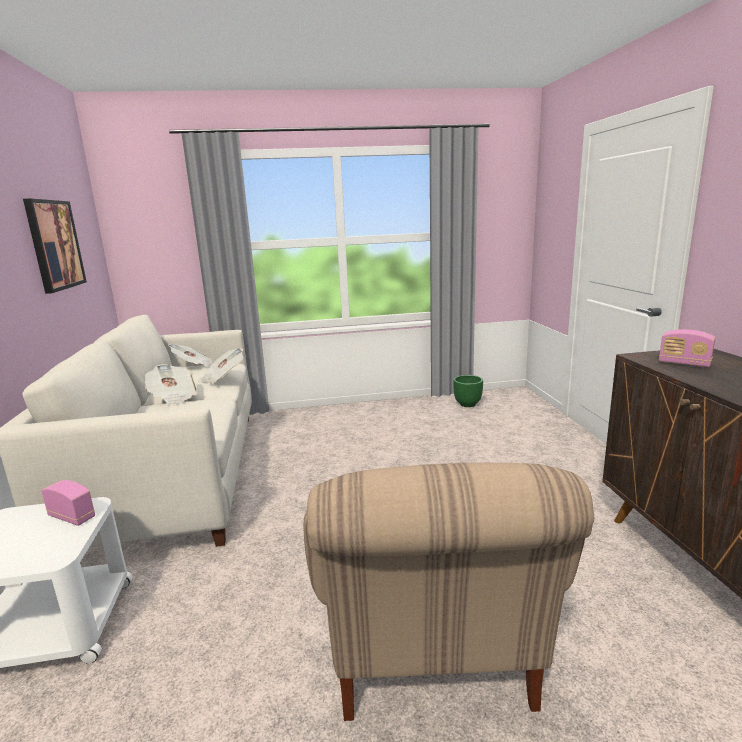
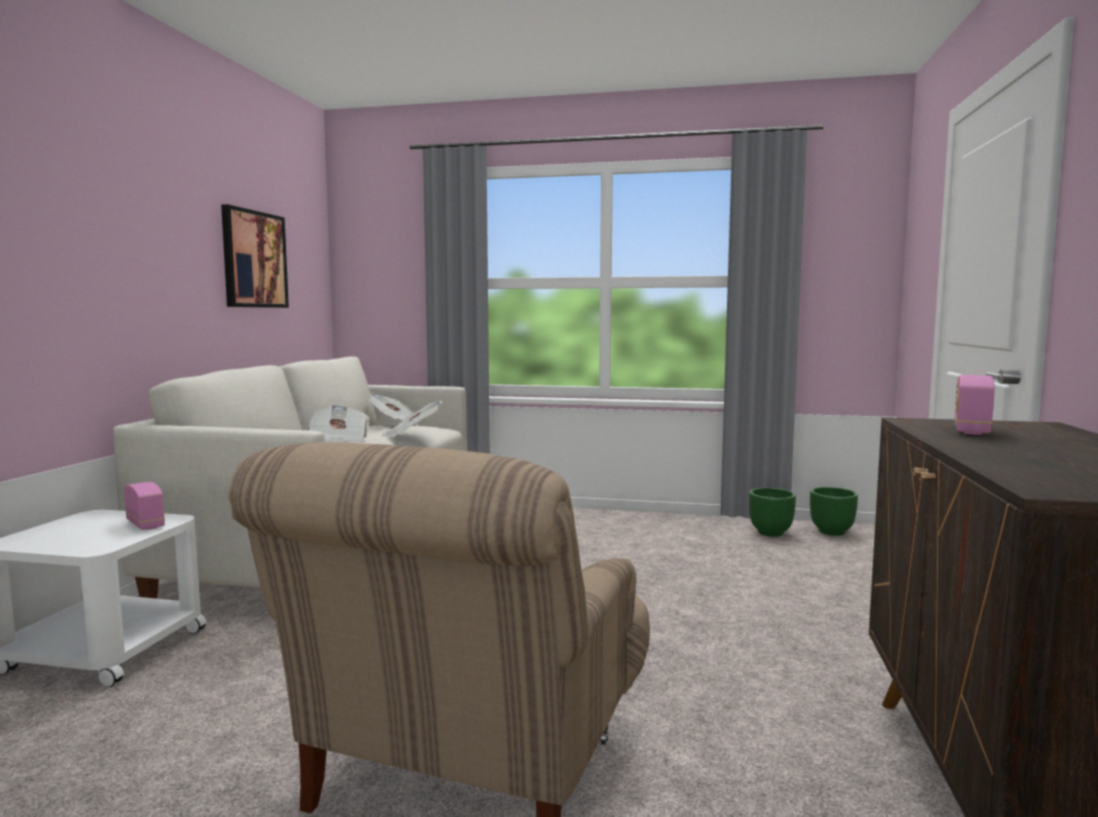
camera: 20 degrees right, 10 degrees down
radio [659,329,715,367] -> radio turned 60 degrees clockwise [954,375,995,435]
none -> green planter [810,487,858,536]

